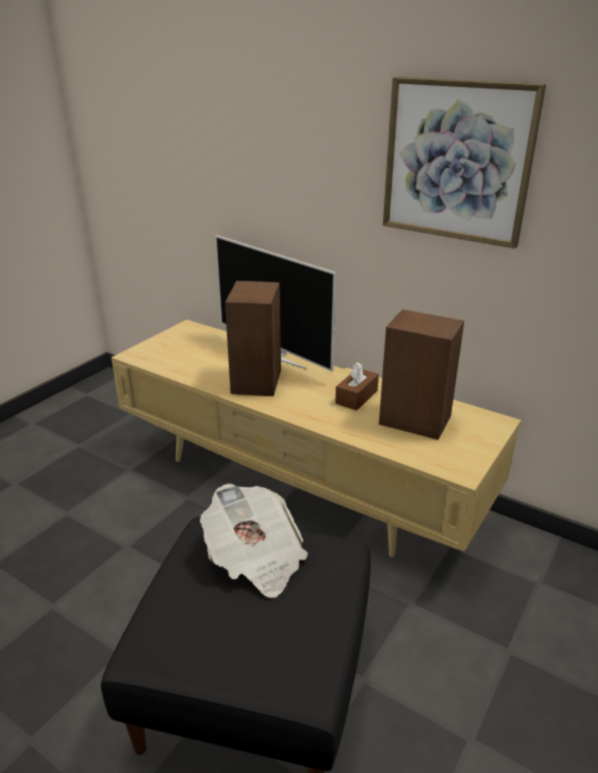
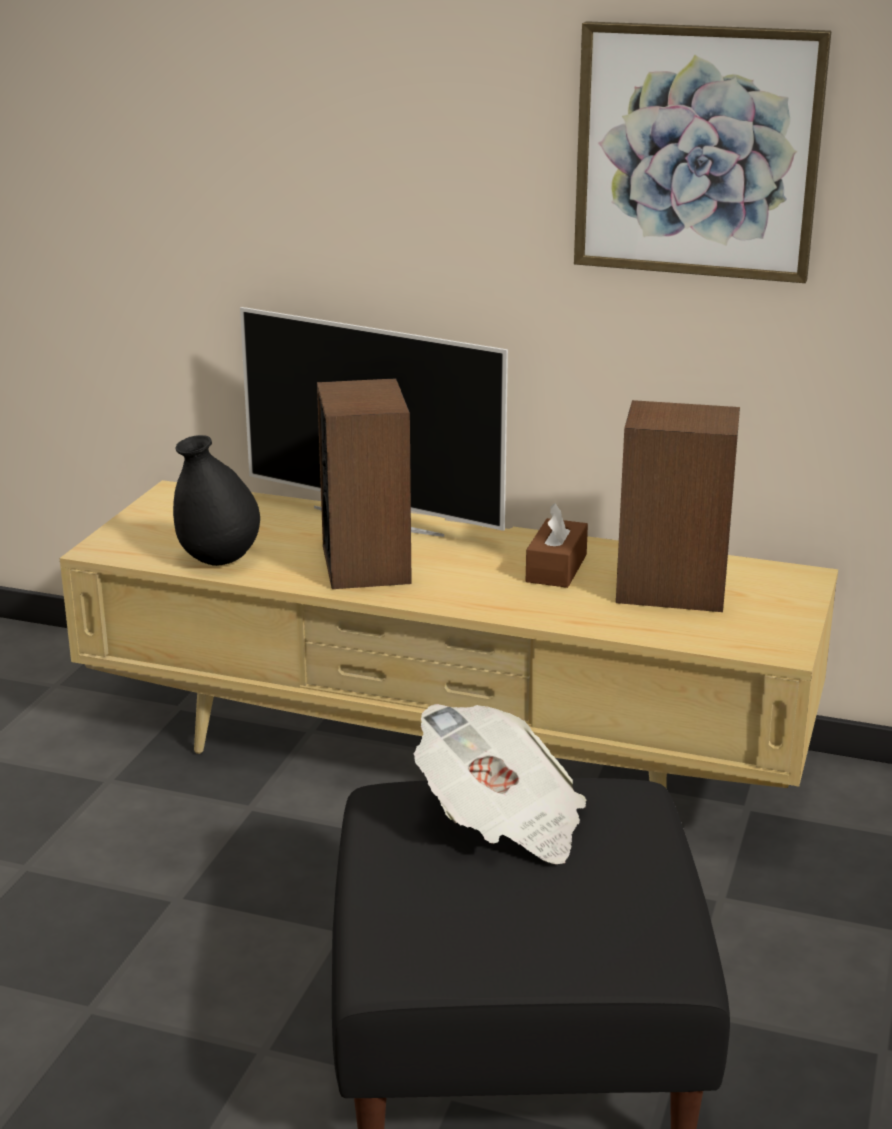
camera: 15 degrees left, 5 degrees down
none -> black vase [173,435,260,566]

